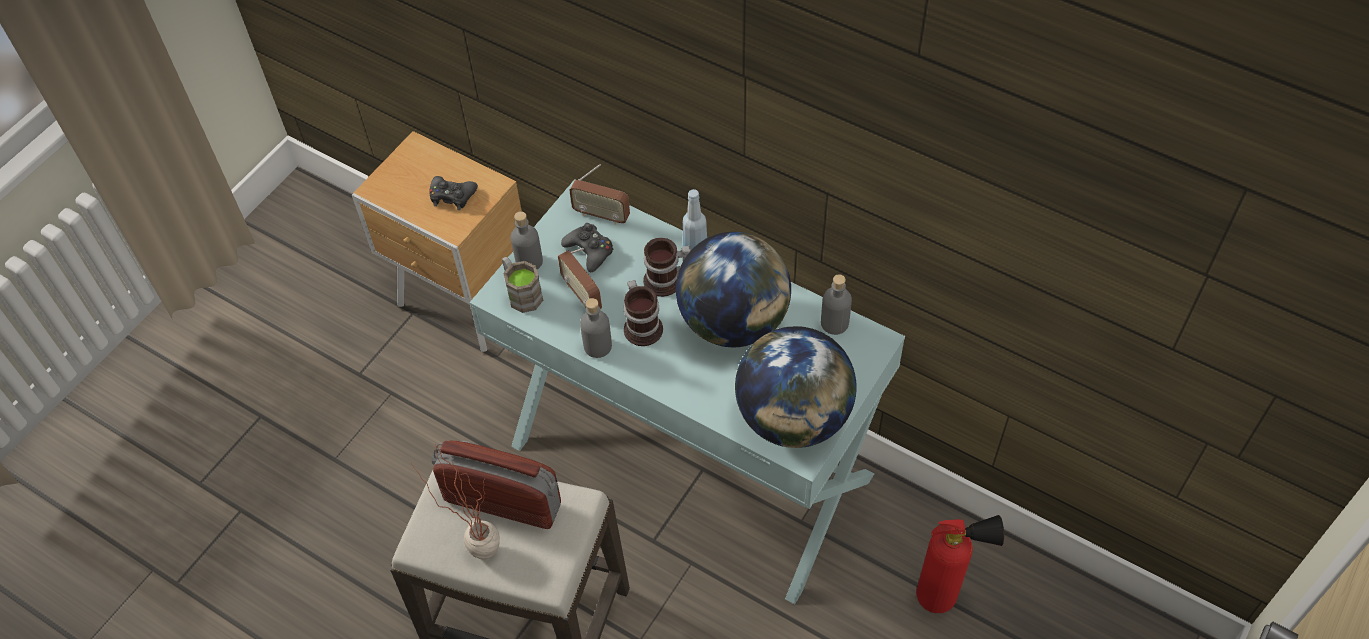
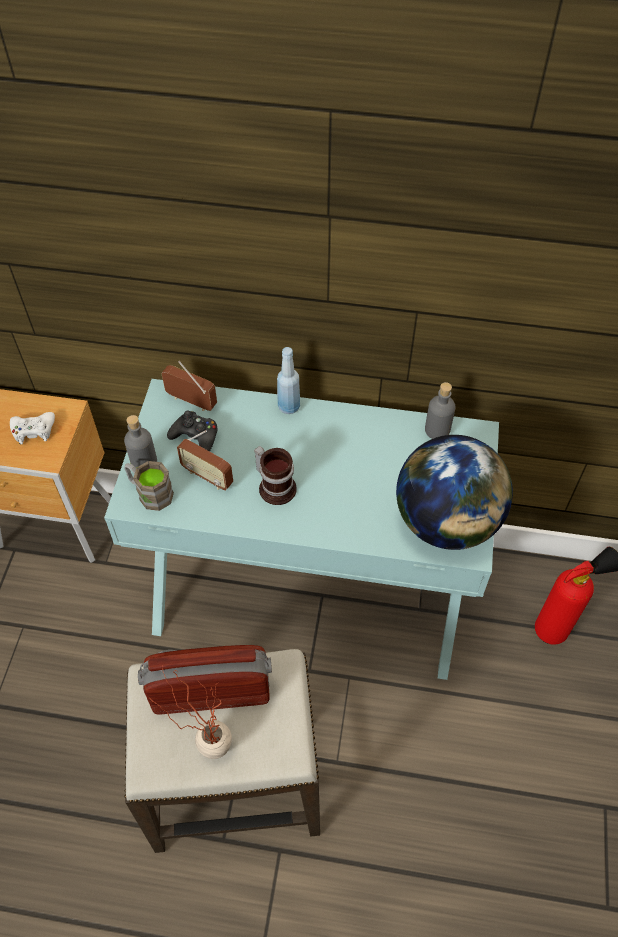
camera: 25 degrees left, 0 degrees up
black game controller [429,176,478,210] -> white game controller [10,412,55,444]
radio [569,164,630,225] -> radio turned 150 degrees counterclockwise [162,361,217,411]
grey bottle [580,298,612,358] -> none
mug [643,238,691,297] -> none
globe [676,232,791,347] -> none

